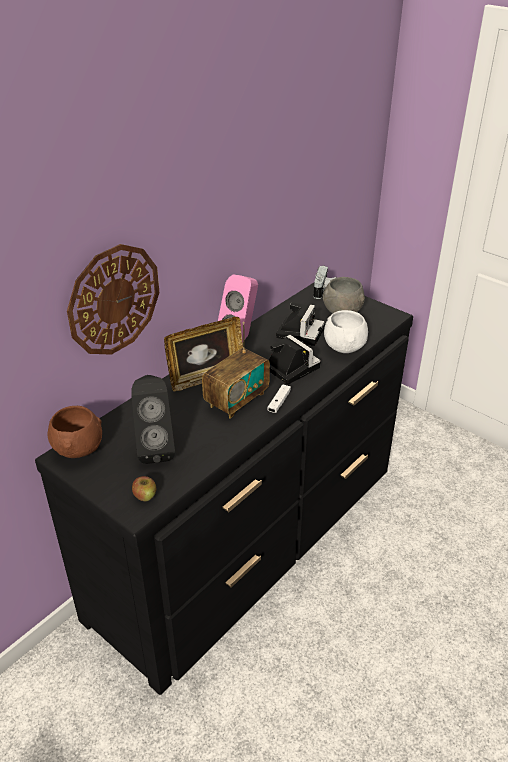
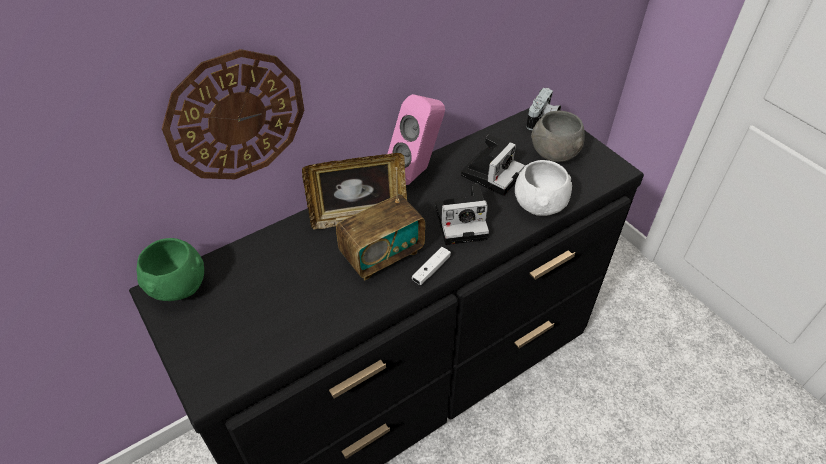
camera: 15 degrees right, 10 degrees up
brown bowl [47,406,102,458] -> green bowl [137,238,204,301]
black speaker [131,375,175,464] -> none
apple [132,476,156,501] -> none
camera [269,335,321,385] -> camera turned 105 degrees clockwise [435,184,489,245]

